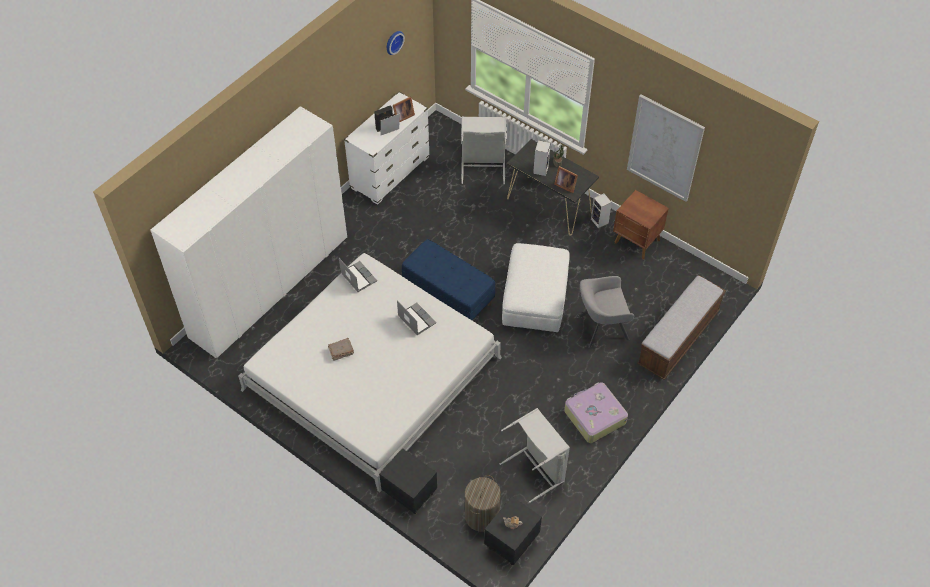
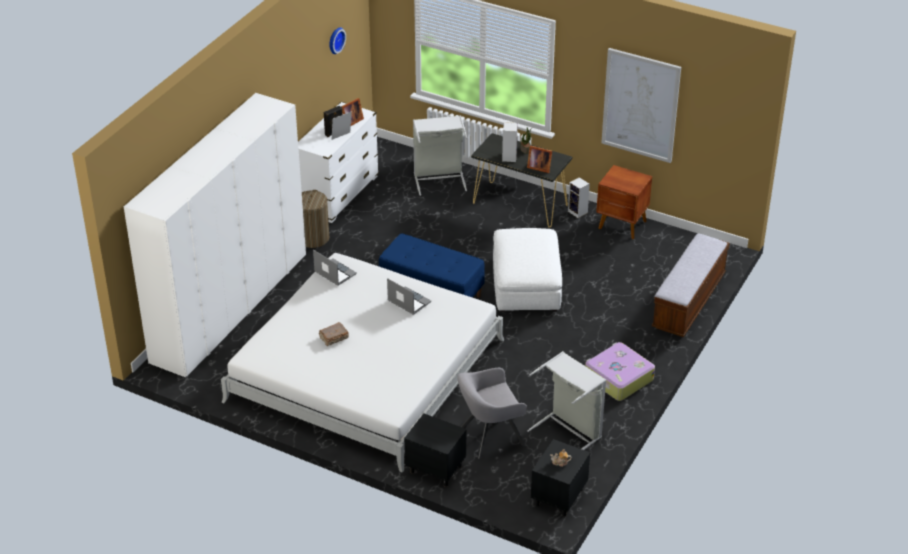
camera: 10 degrees left, 15 degrees down
laundry basket [465,475,501,532] -> laundry basket moved to [302,190,329,248]
grey armchair [578,276,634,348] -> grey armchair moved to [457,368,527,459]

